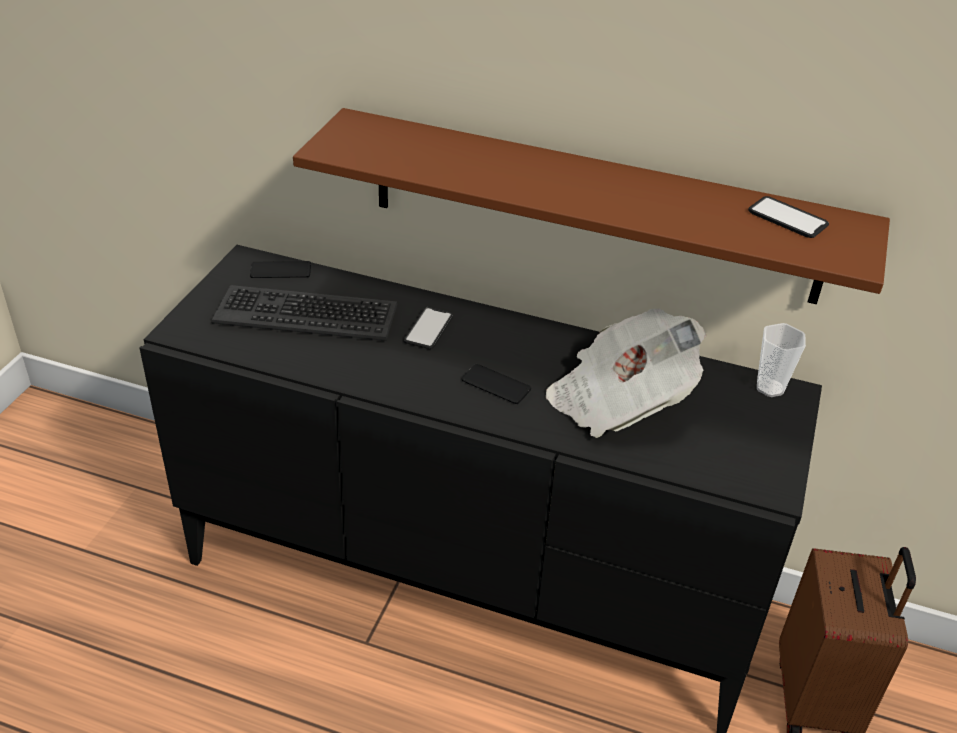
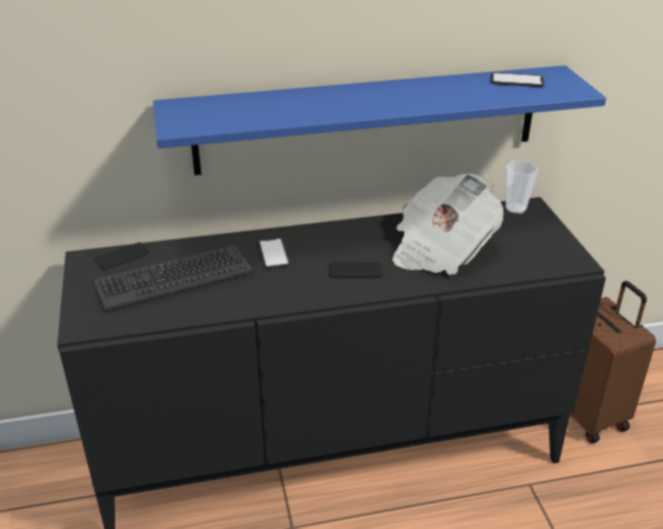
camera: 30 degrees left, 5 degrees down
brown shelf [293,108,890,304] -> blue shelf [153,65,606,175]

